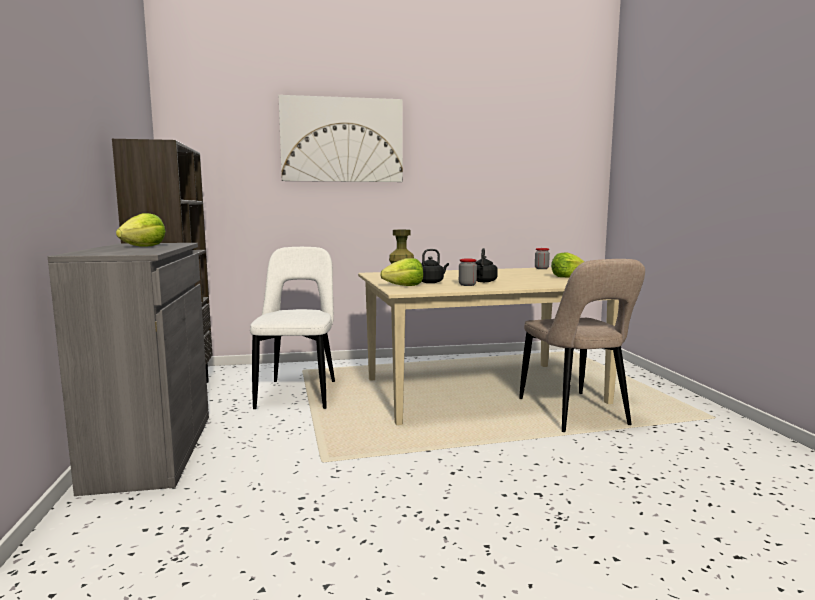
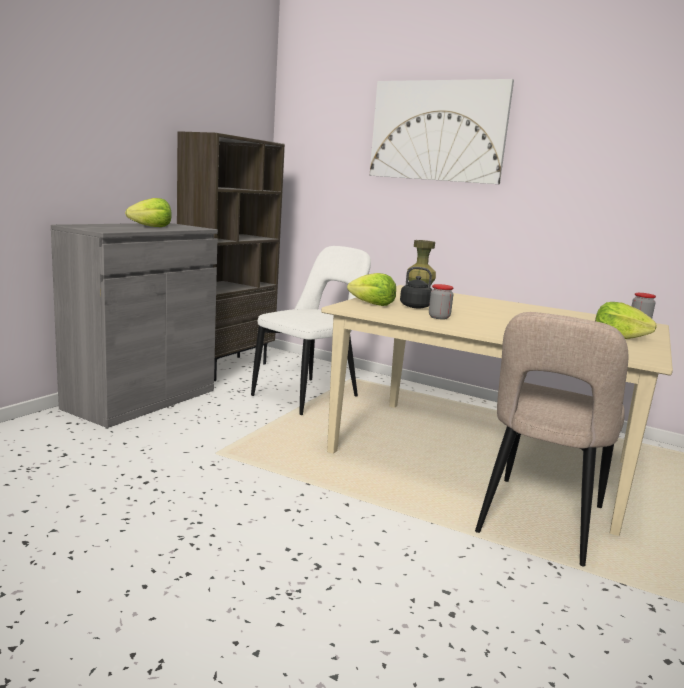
camera: 40 degrees right, 5 degrees up
black kettle [475,248,498,282] -> none

